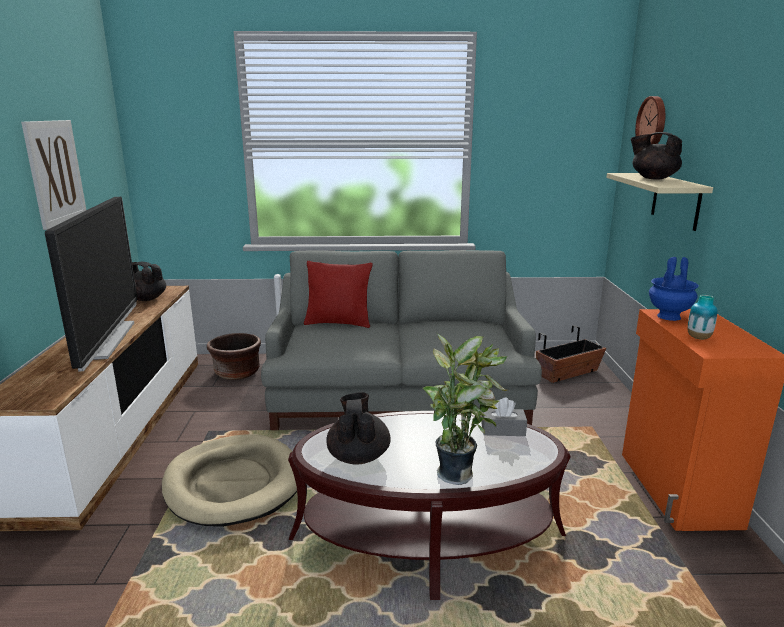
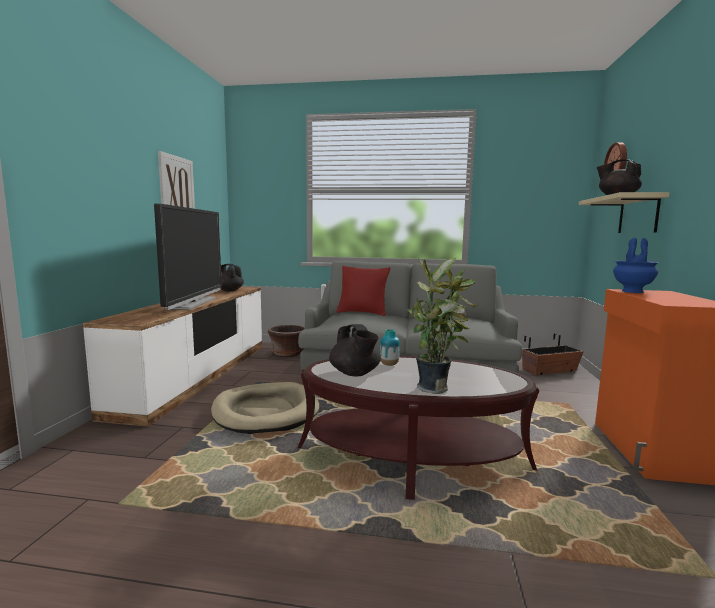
camera: 10 degrees right, 10 degrees down
black teapot [326,392,390,465] -> black teapot turned 150 degrees clockwise [329,324,381,376]
grey tissue box [481,397,527,436] -> none
vase [688,295,717,339] -> vase moved to [380,329,400,366]

